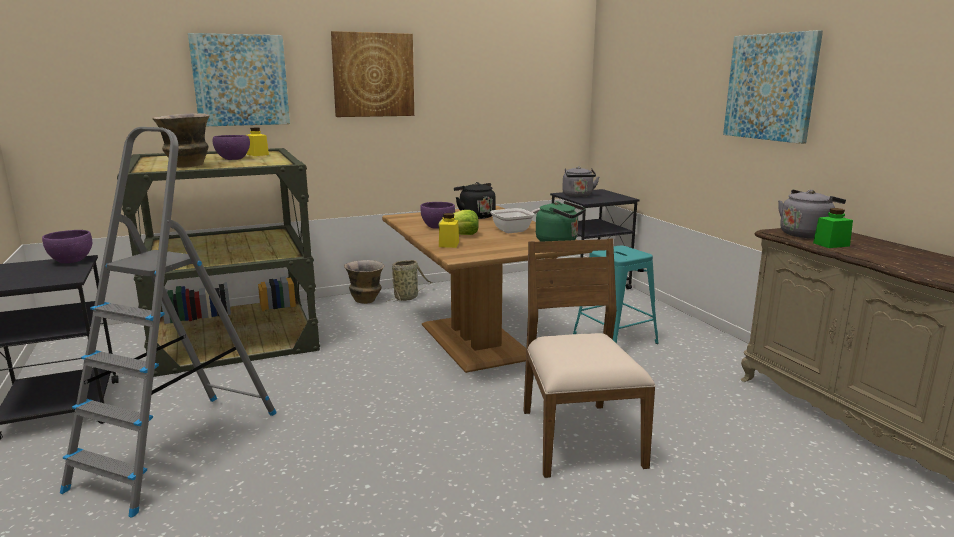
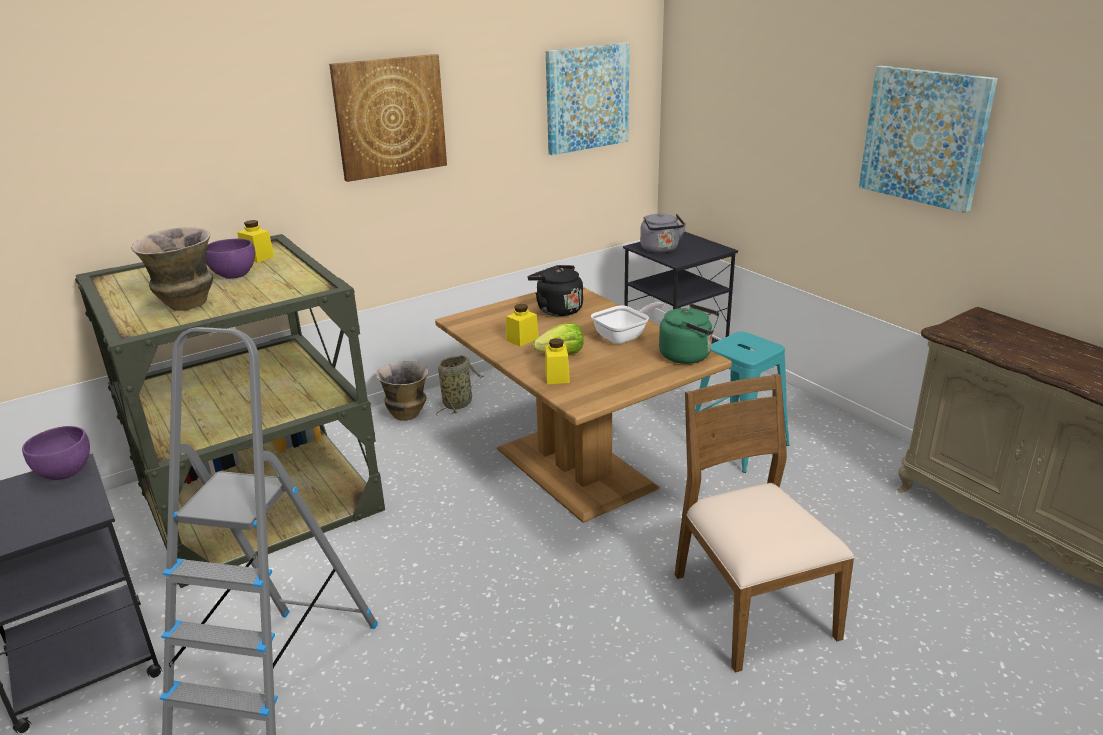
camera: 10 degrees left, 10 degrees up
picture [188,33,290,126] -> picture moved to [546,42,630,155]
purple bowl [420,202,455,229] -> yellow jar [506,304,539,346]
grey kettle [778,190,846,238] -> none
green jar [813,208,853,248] -> none

